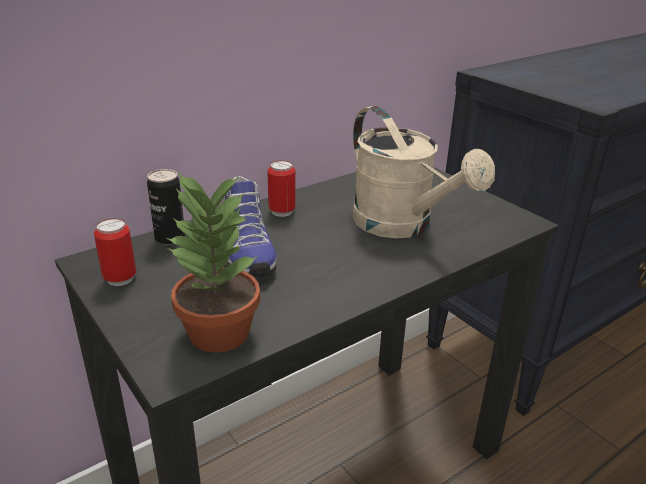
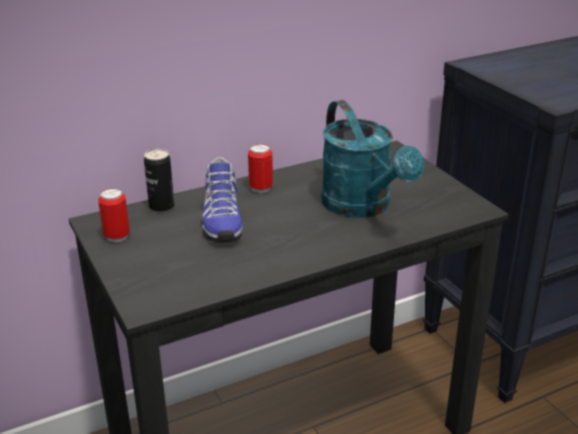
camera: 10 degrees right, 0 degrees up
potted plant [166,173,260,353] -> none
beige watering can [352,106,495,239] -> turquoise watering can [321,100,424,218]

